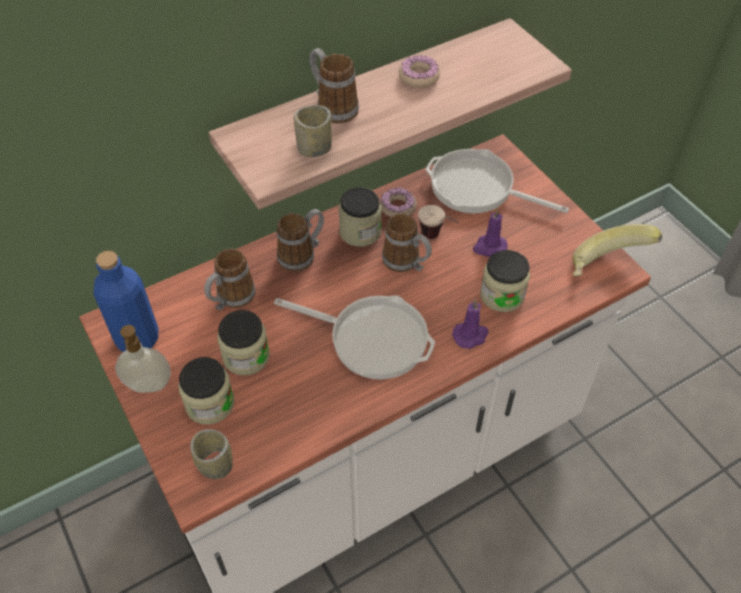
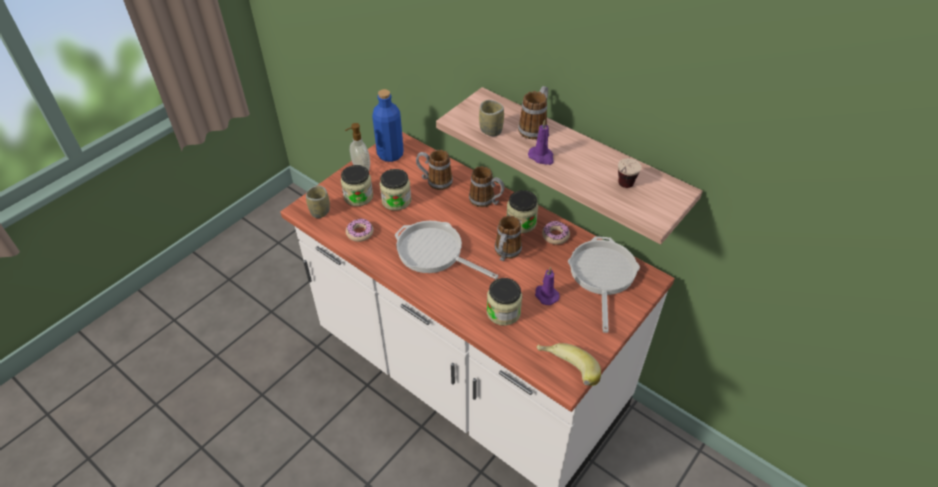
camera: 70 degrees right, 5 degrees down
frying pan [274,295,435,380] -> frying pan turned 120 degrees clockwise [395,221,499,279]
donut [399,55,440,88] -> donut moved to [346,218,374,242]
cup [418,205,459,239] -> cup moved to [618,158,642,188]
purple candle [452,299,489,349] -> purple candle moved to [528,119,554,165]

